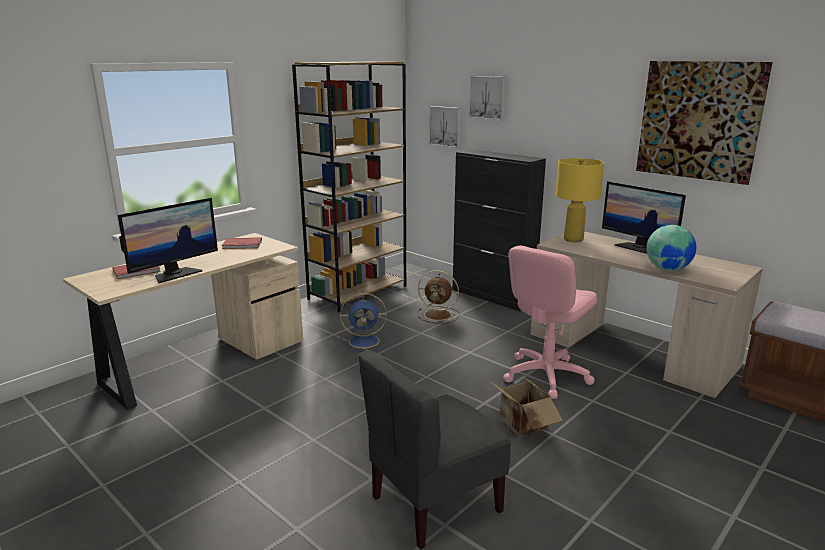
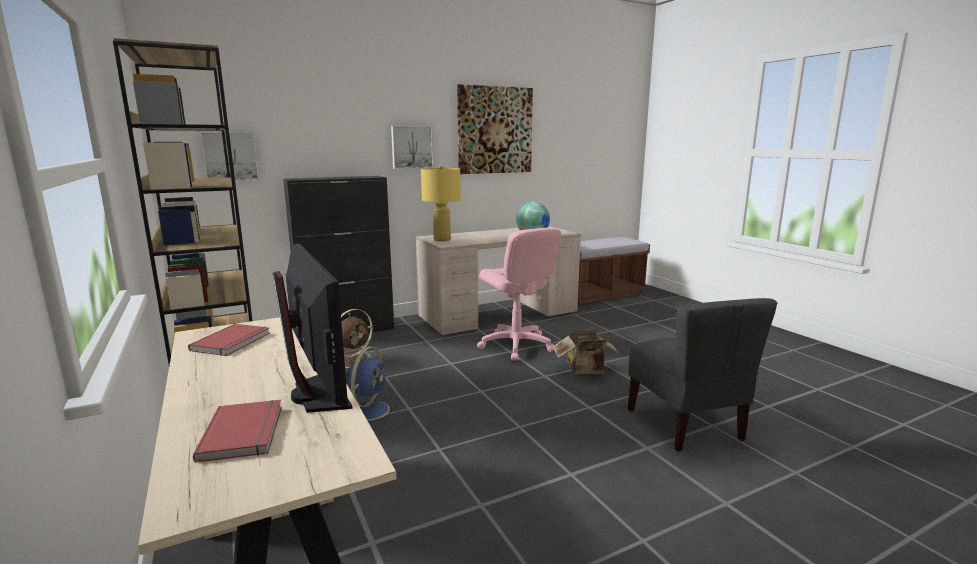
camera: 70 degrees left, 5 degrees down
picture [468,76,506,120] -> picture moved to [391,126,433,169]
monitor [602,181,686,254] -> none

